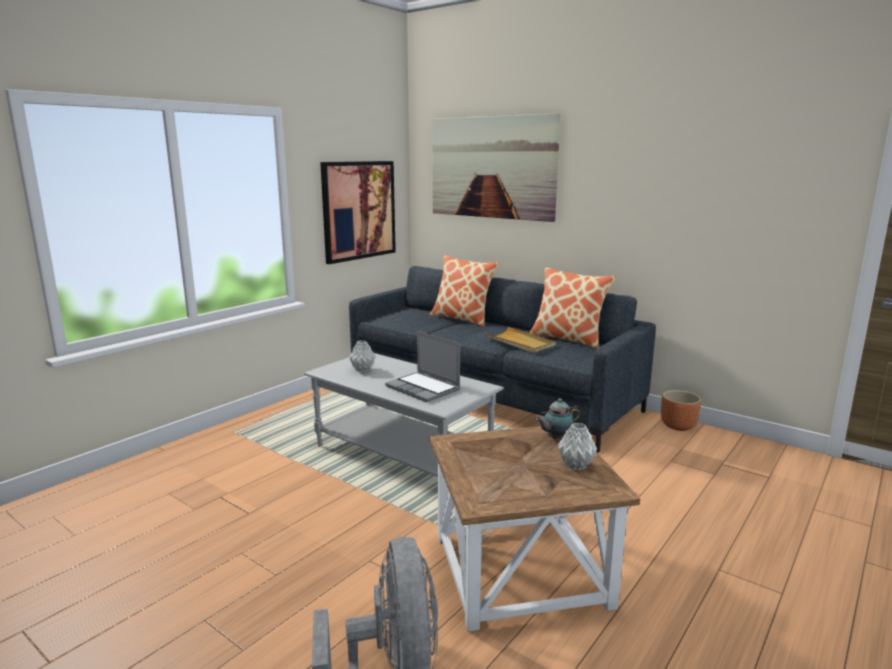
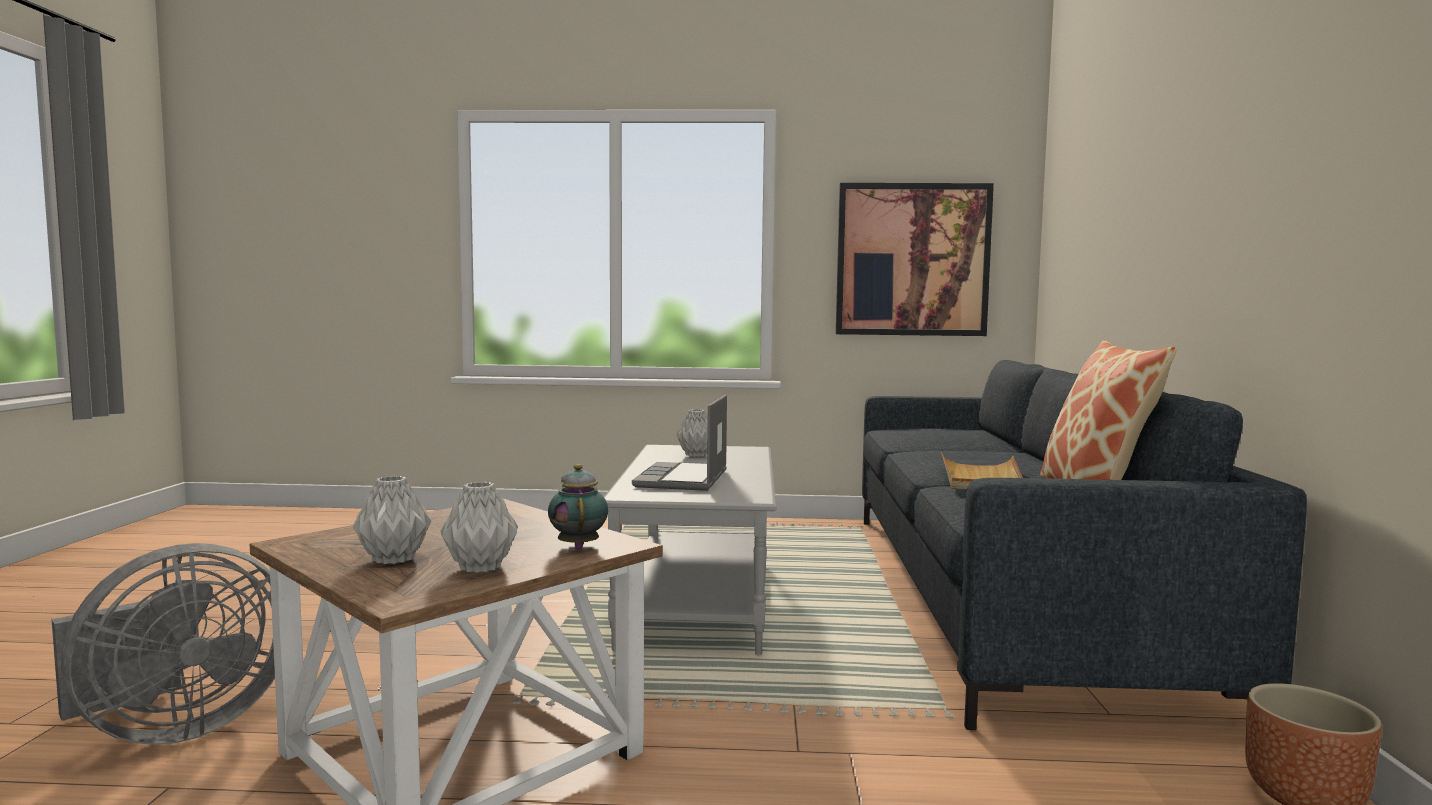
camera: 55 degrees right, 10 degrees down
pillow [430,255,499,327] -> none
picture [432,113,560,222] -> none
teapot [536,399,580,440] -> teapot turned 45 degrees clockwise [548,464,608,548]
none -> grey vase [353,476,431,564]

